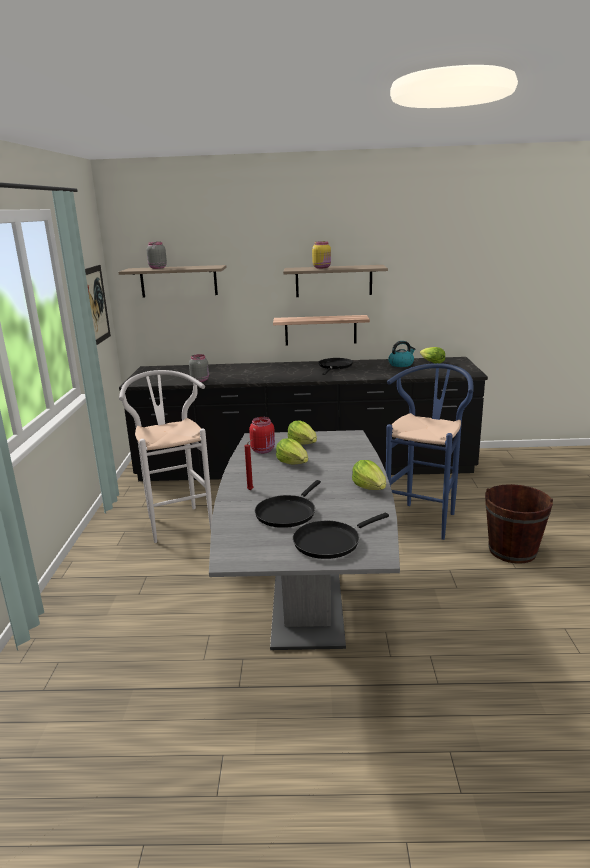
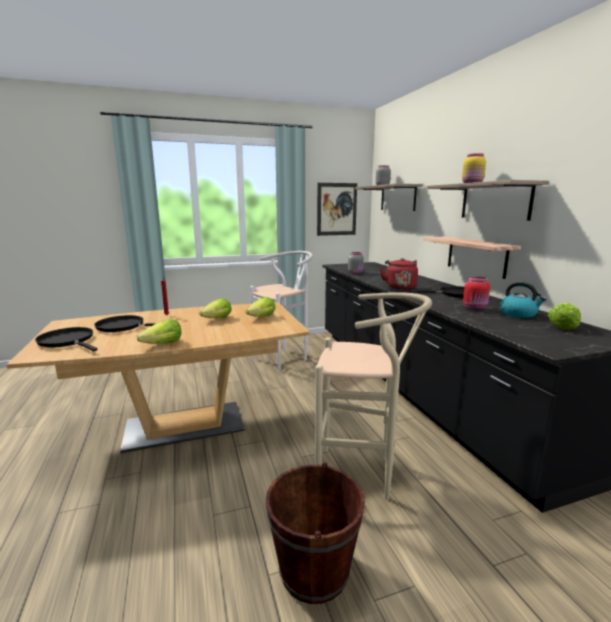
camera: 70 degrees right, 5 degrees down
grey dining table [209,430,400,650] -> brown dining table [6,303,310,453]
red jar [249,417,275,454] -> red jar moved to [463,276,490,310]
blue stool [386,363,474,540] -> beige stool [315,292,432,500]
none -> red kettle [380,258,418,290]

